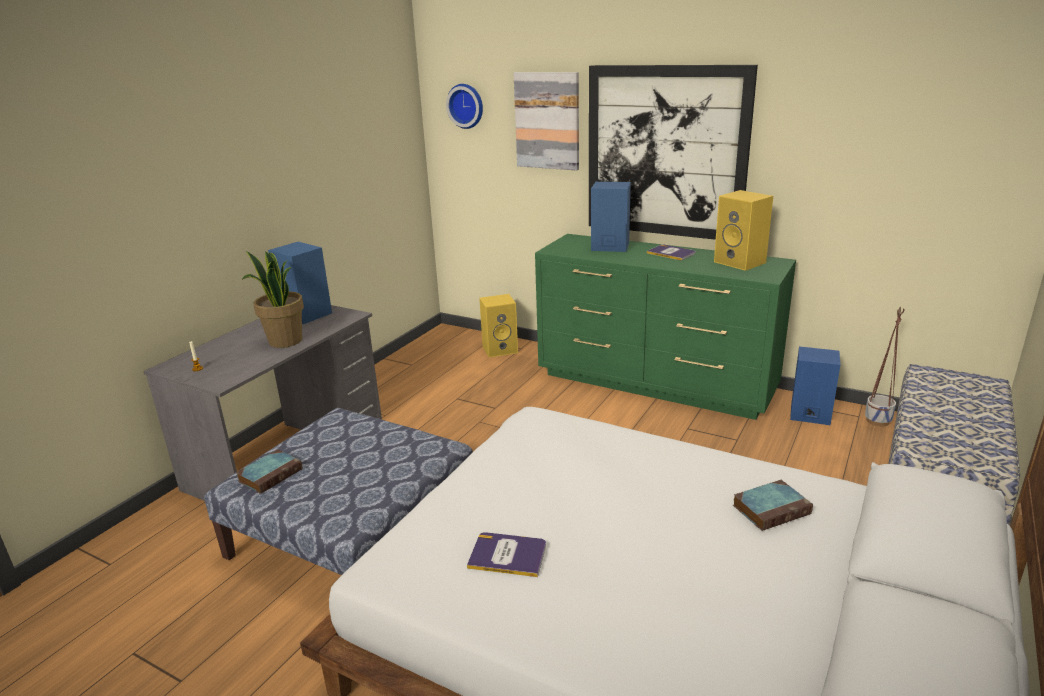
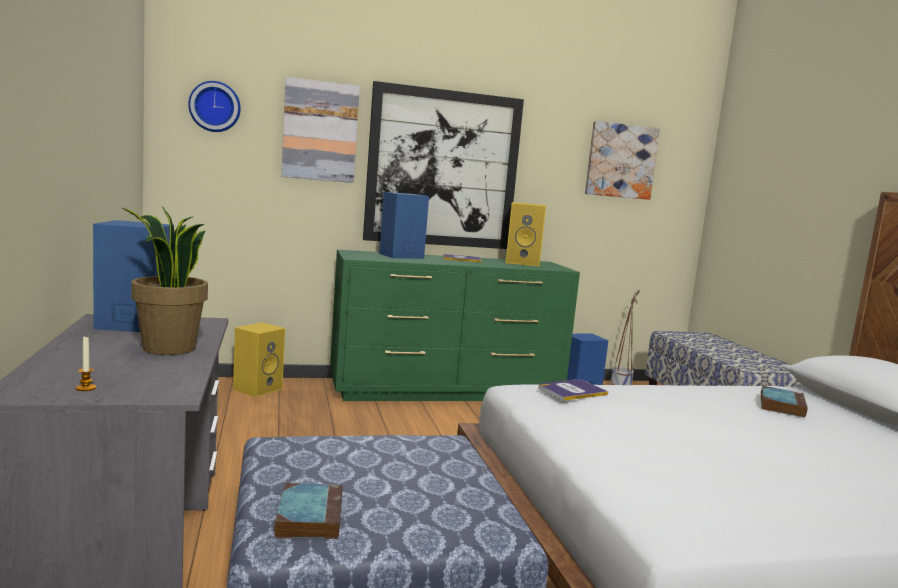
camera: 45 degrees left, 15 degrees down
book [467,532,546,577] -> book moved to [539,379,609,401]
none -> picture [585,121,660,200]

